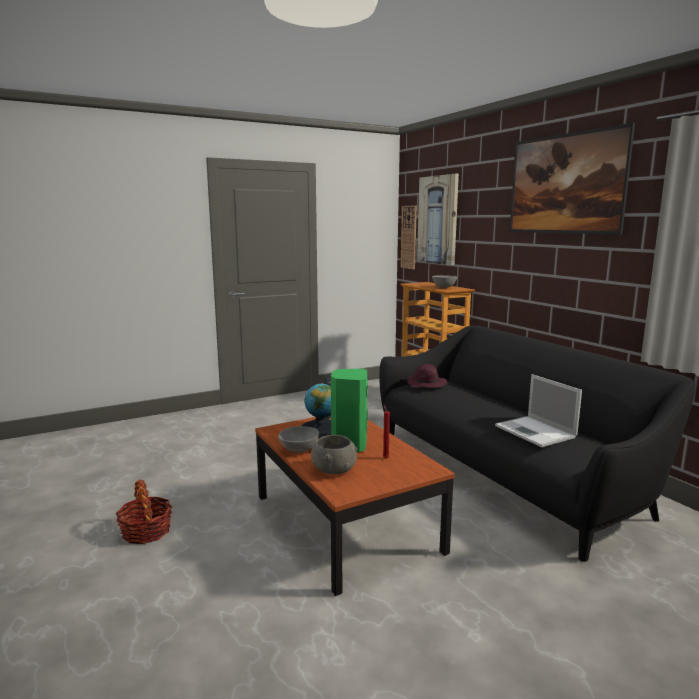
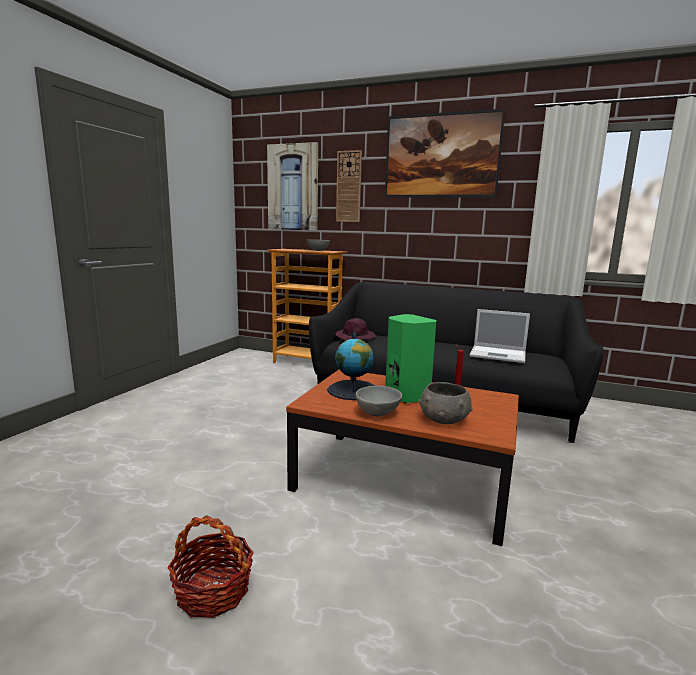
camera: 40 degrees left, 0 degrees up
wall clock [401,205,417,269] -> wall clock moved to [336,150,362,222]

